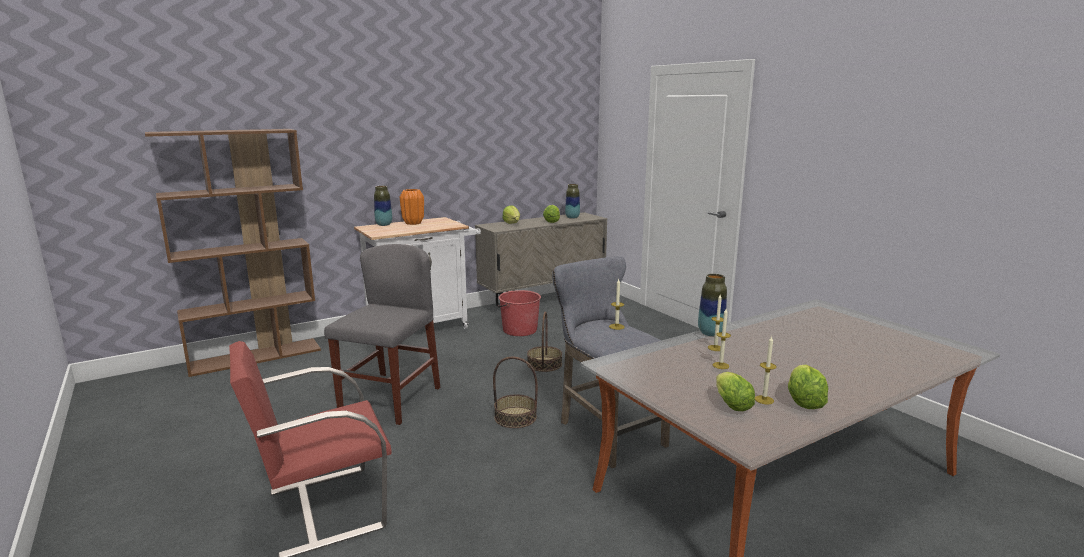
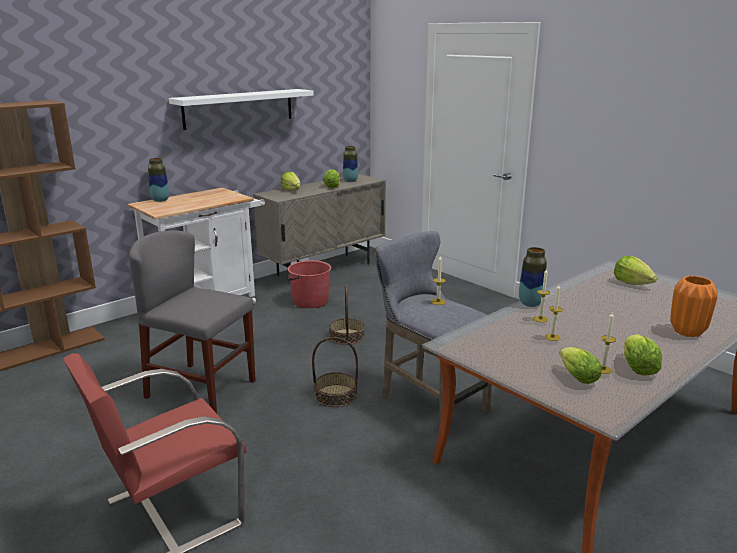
camera: 10 degrees left, 5 degrees up
grey chair [324,244,440,425] -> grey chair turned 75 degrees counterclockwise [129,230,256,413]
orange vase [400,189,424,225] -> orange vase moved to [670,276,718,337]
none -> white shelf [169,89,314,130]
none -> lettuce [614,256,658,285]

